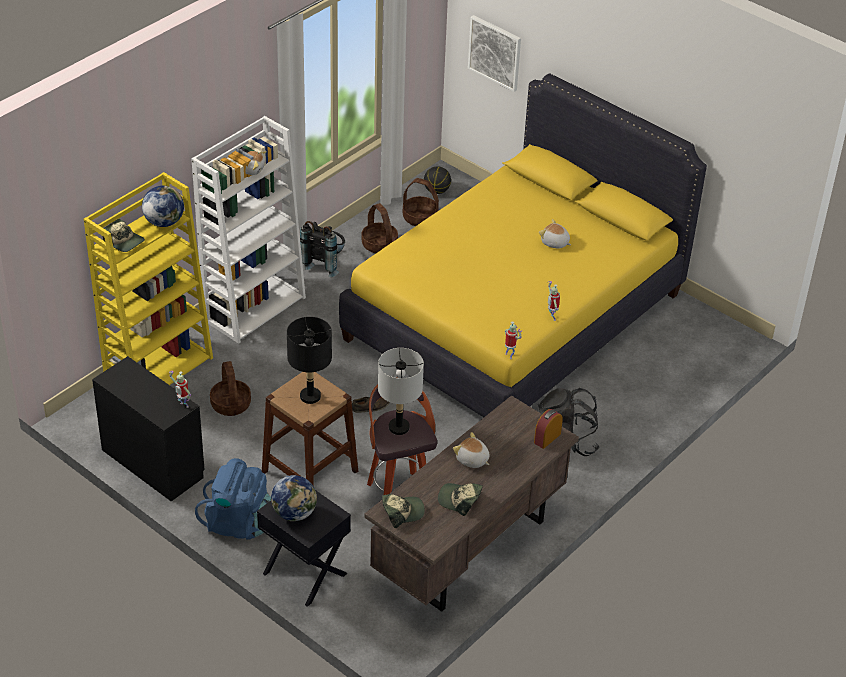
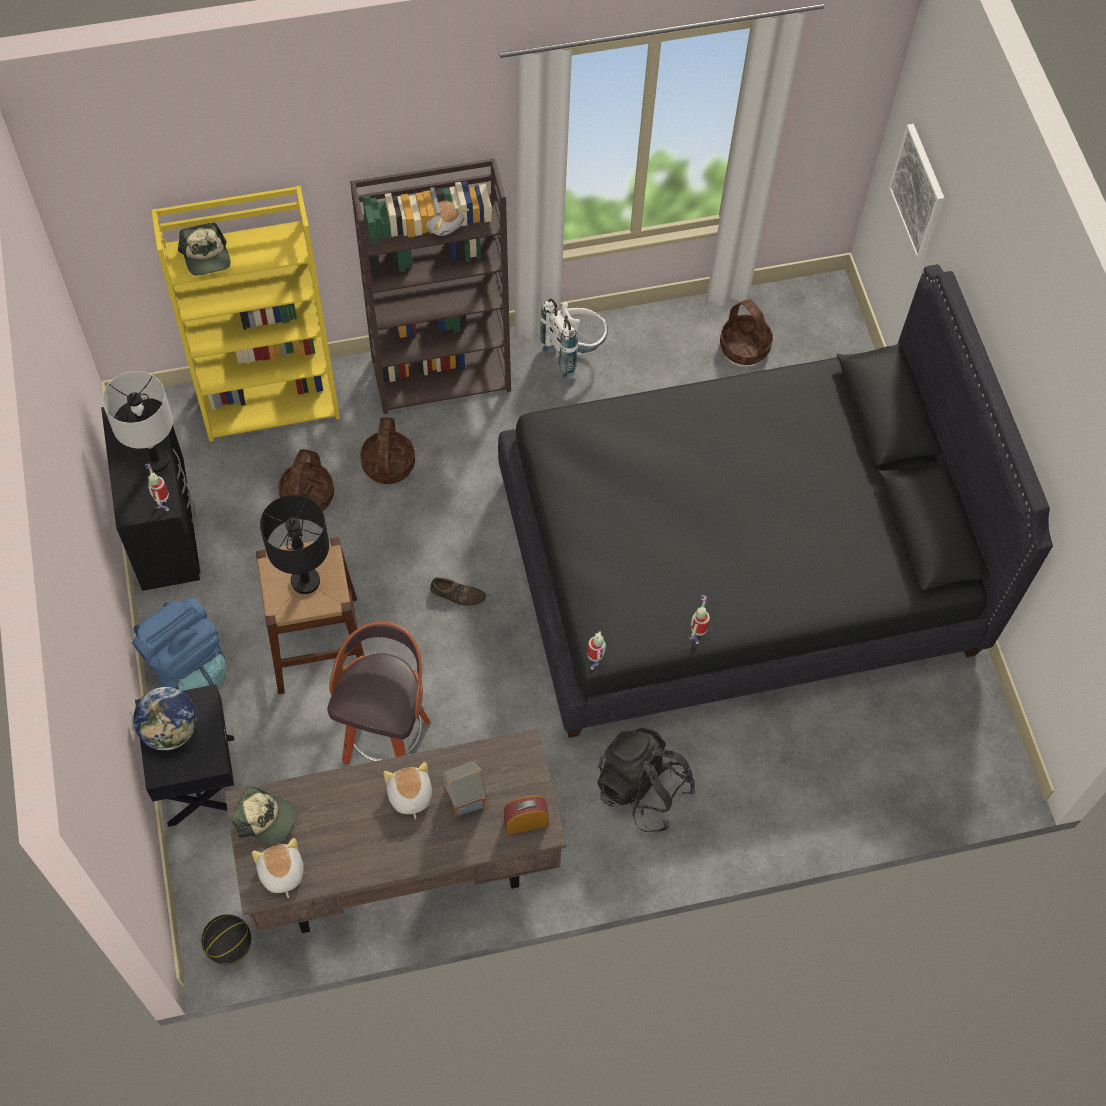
camera: 35 degrees right, 20 degrees up
globe [142,185,184,227] -> none
white bookcase [191,116,306,344] -> brown bookcase [350,158,511,414]
black backpack [300,221,345,277] -> white backpack [540,299,608,380]
yellow bed [339,73,707,417] -> black bed [498,264,1053,738]
basket [362,203,398,253] -> basket moved to [360,417,415,484]
grey table lamp [378,348,424,435] -> grey table lamp moved to [102,371,173,473]
basketball [424,166,451,194] -> basketball moved to [202,914,251,965]
cap [438,483,483,516] -> none
plush toy [539,219,571,249] -> plush toy moved to [252,838,304,898]
none -> toy house [441,761,488,818]

